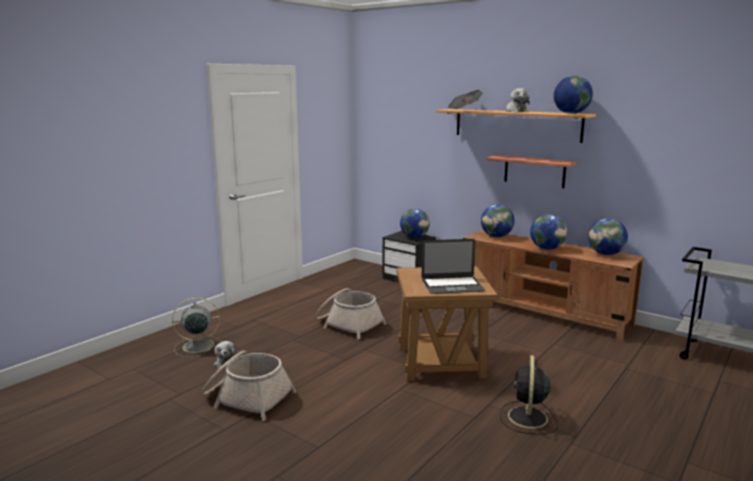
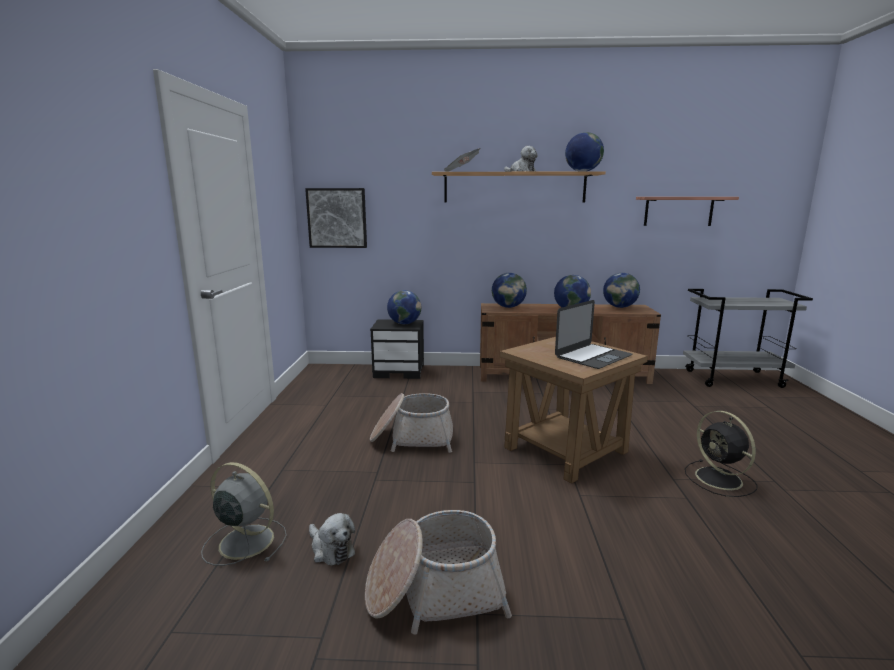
camera: 35 degrees left, 0 degrees up
grey fan [172,298,221,357] -> grey fan turned 75 degrees clockwise [201,462,287,566]
shelf [486,155,577,188] -> shelf moved to [636,197,739,226]
none -> picture [305,188,367,248]

